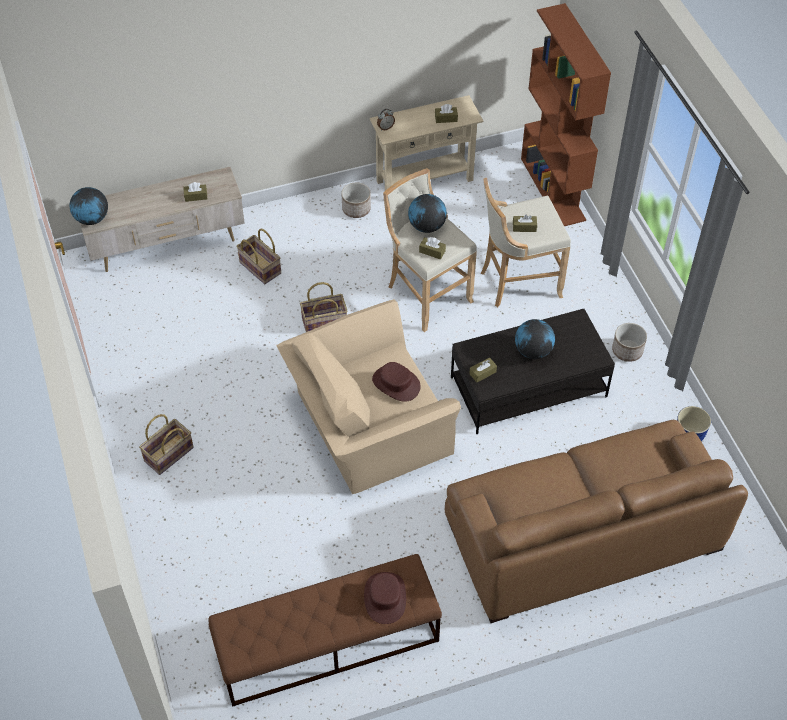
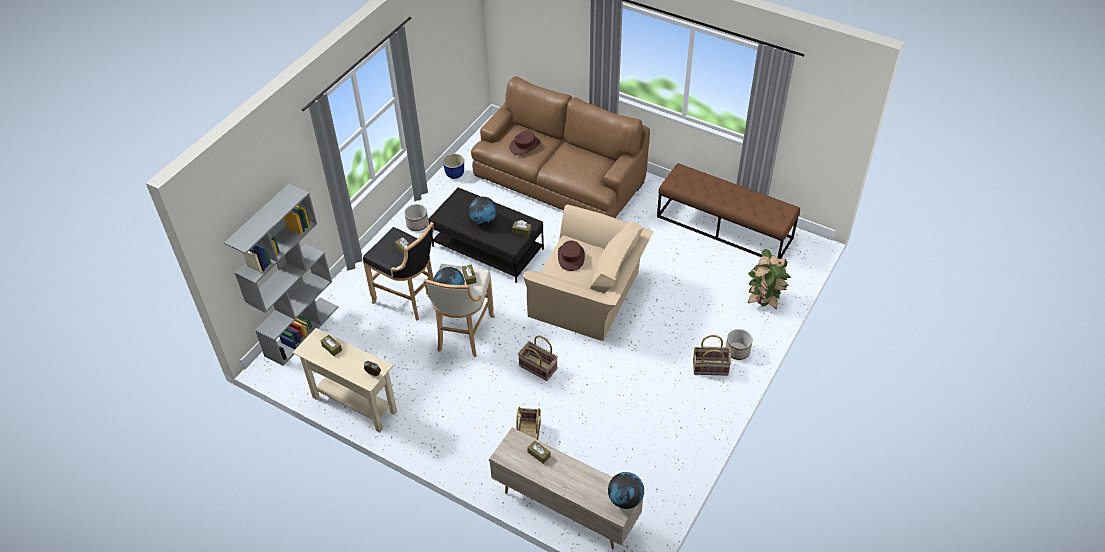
camera: 130 degrees left, 5 degrees down
planter [341,183,371,218] -> planter moved to [725,329,753,360]
brown hat [364,572,406,624] -> brown hat moved to [509,131,541,155]
beige stool [481,178,571,307] -> black stool [363,222,434,321]
brown bookcase [521,3,611,226] -> grey bookcase [224,184,338,366]
none -> potted plant [748,249,791,310]

